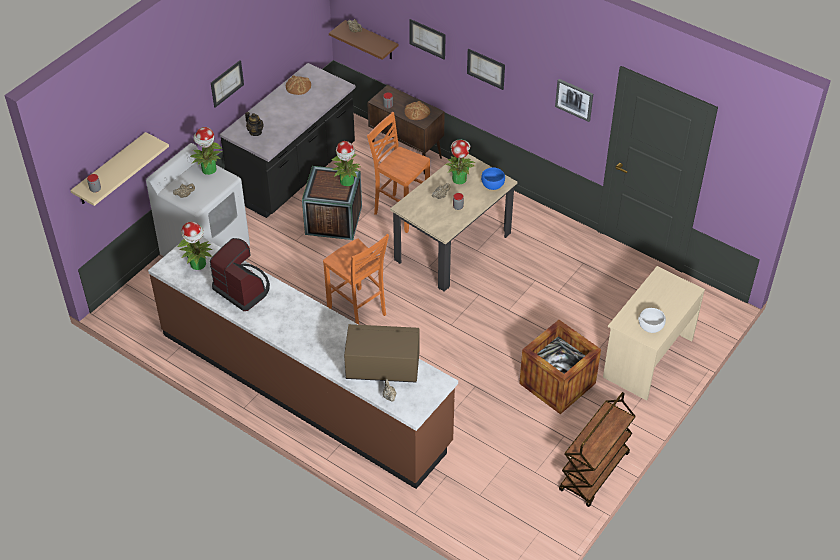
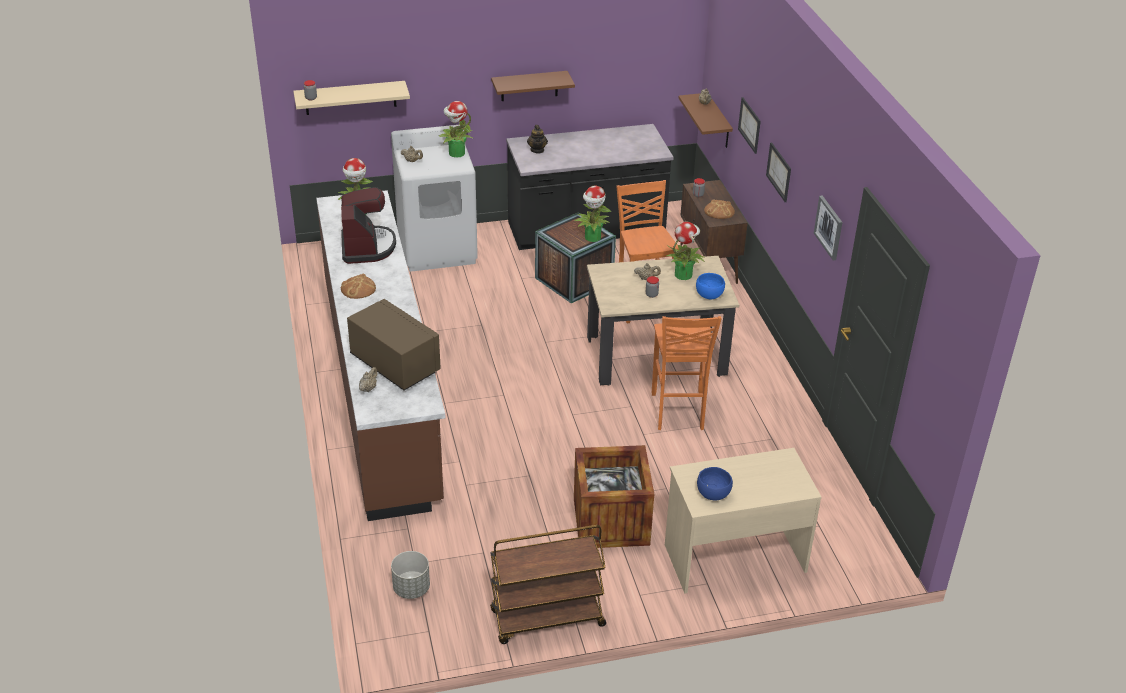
camera: 40 degrees right, 10 degrees down
picture [211,60,244,108] -> brown shelf [491,71,575,101]
bread [286,75,311,95] -> bread moved to [341,274,376,299]
orange stool [323,234,389,325] -> orange stool moved to [652,316,722,430]
white bowl [638,308,666,333] -> blue bowl [697,467,733,500]
none -> grey planter [391,551,430,599]

